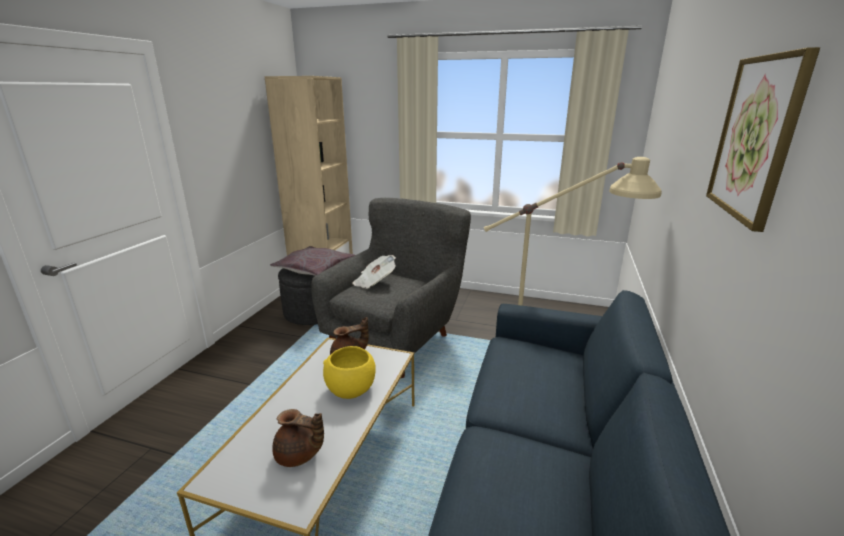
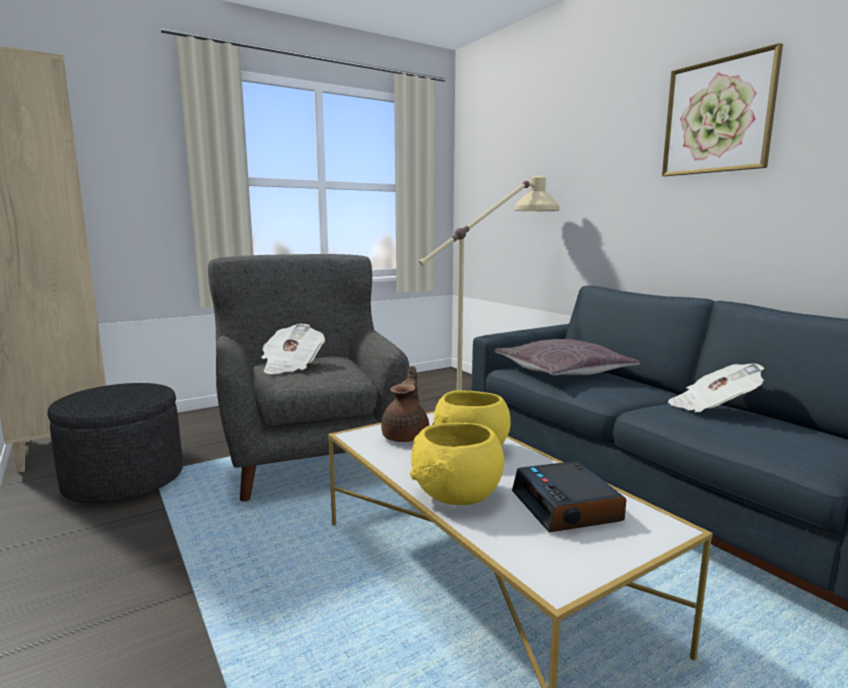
camera: 50 degrees left, 10 degrees down
grey pillow [270,246,355,276] -> grey pillow moved to [494,339,640,375]
brown teapot [272,409,324,467] -> alarm clock [512,461,626,532]
none -> yellow bowl [410,423,504,505]
none -> newspaper [668,364,765,412]

